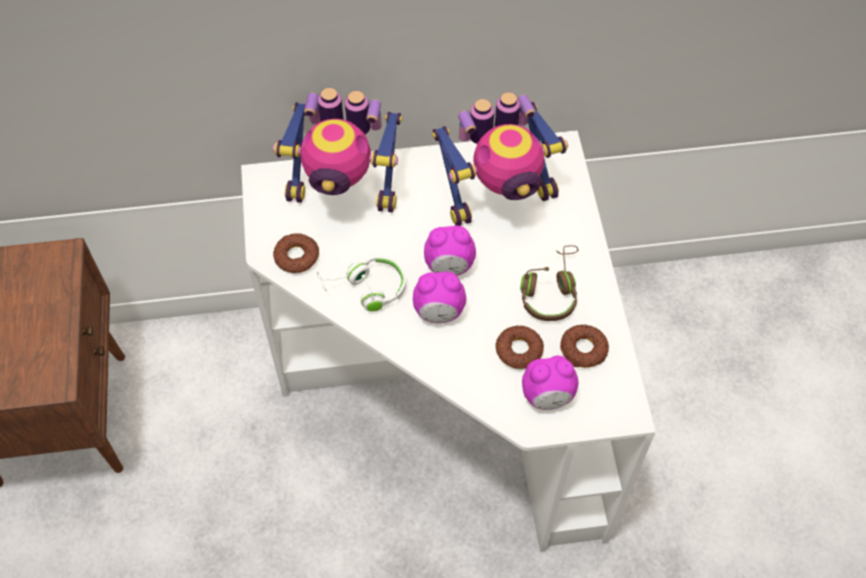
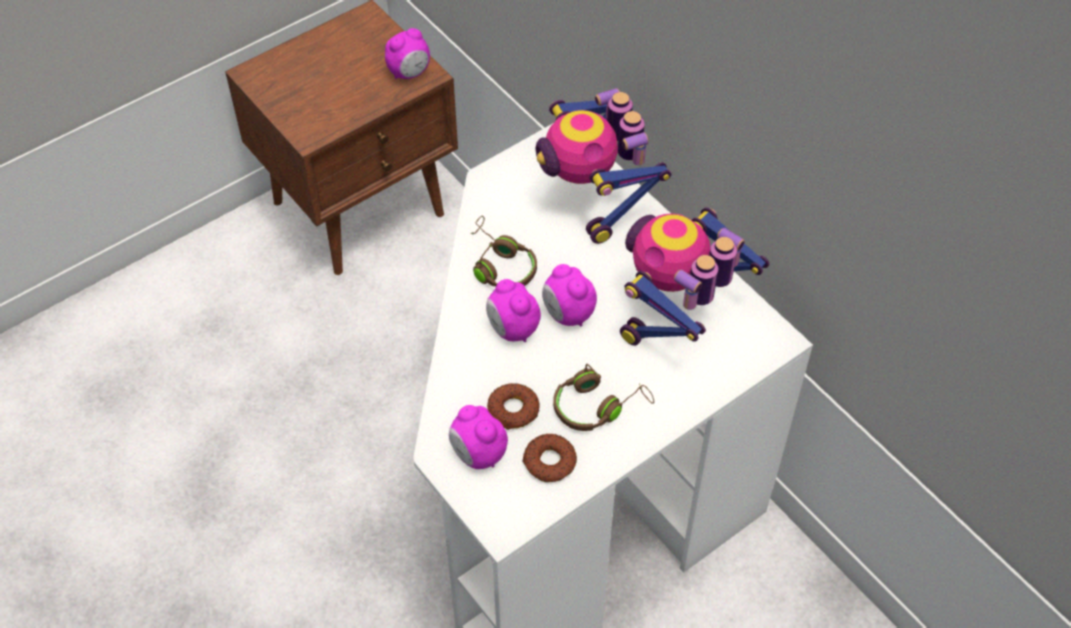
camera: 60 degrees right, 5 degrees down
donut [273,233,319,273] -> none
white headphones [317,256,406,312] -> brown headphones [471,216,537,287]
toy robot [432,92,568,226] -> toy robot turned 90 degrees clockwise [620,208,769,346]
none -> alarm clock [385,28,430,79]

